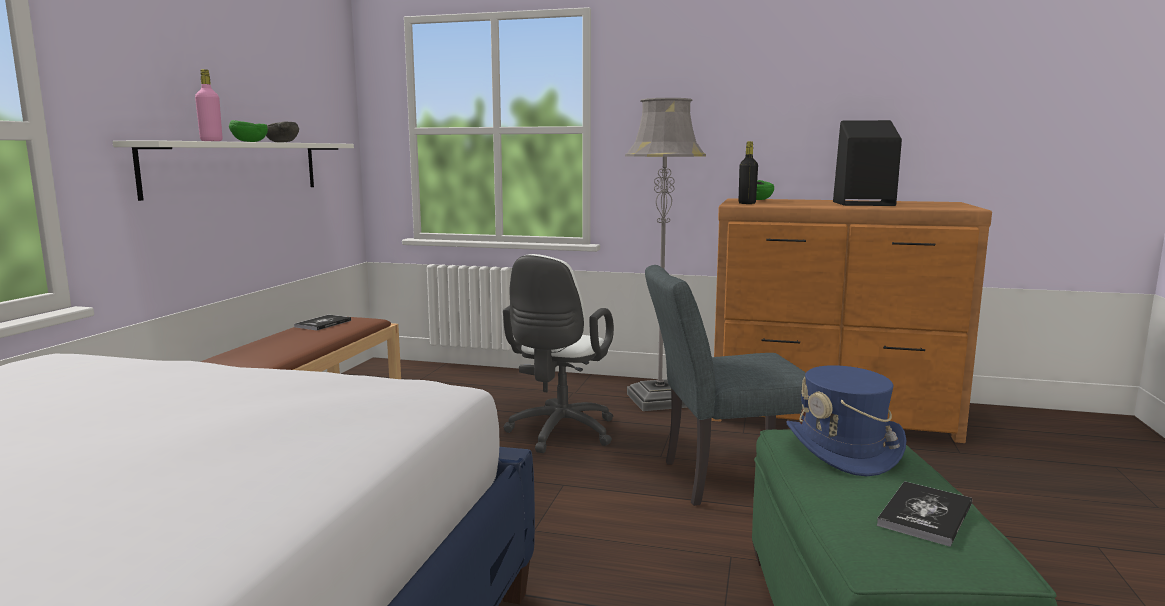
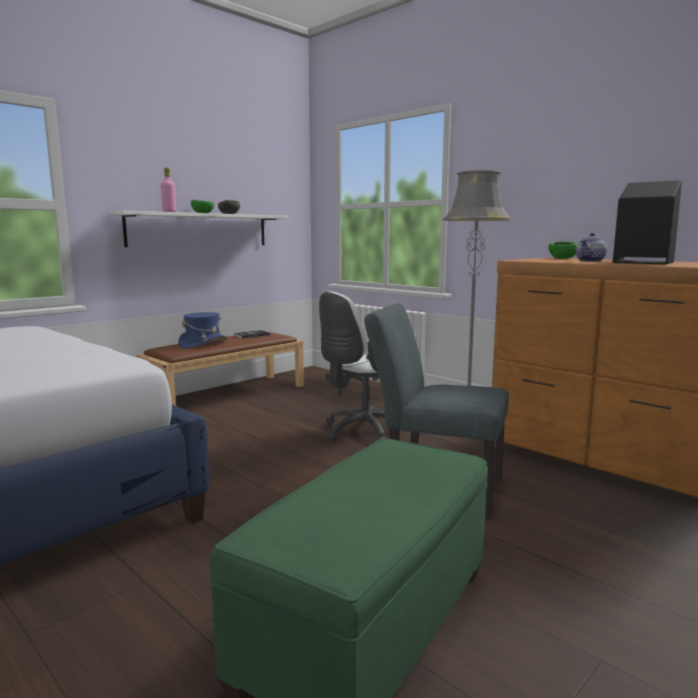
camera: 30 degrees right, 0 degrees up
black bottle [739,141,758,204] -> none
blue hat [787,365,906,476] -> blue hat moved to [178,312,227,348]
book [877,481,972,547] -> none
none -> teapot [576,233,607,262]

